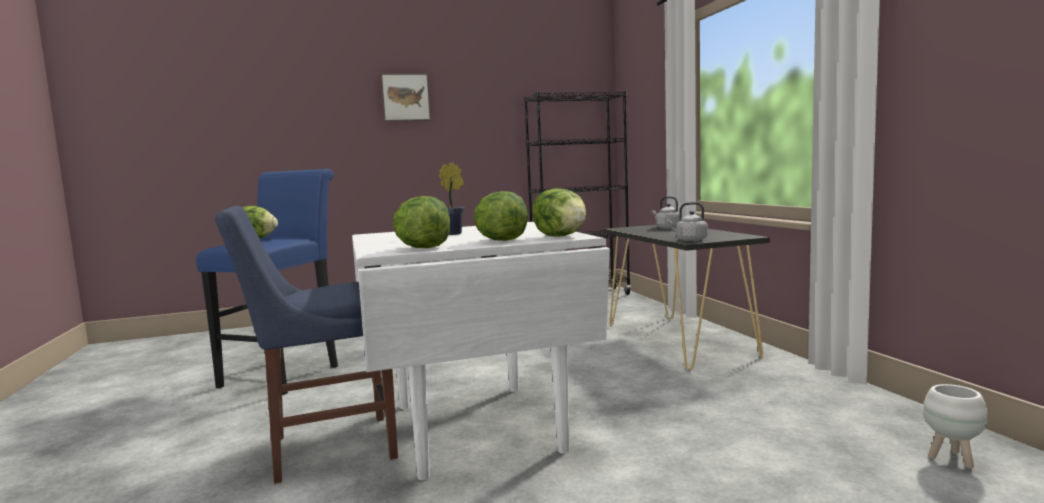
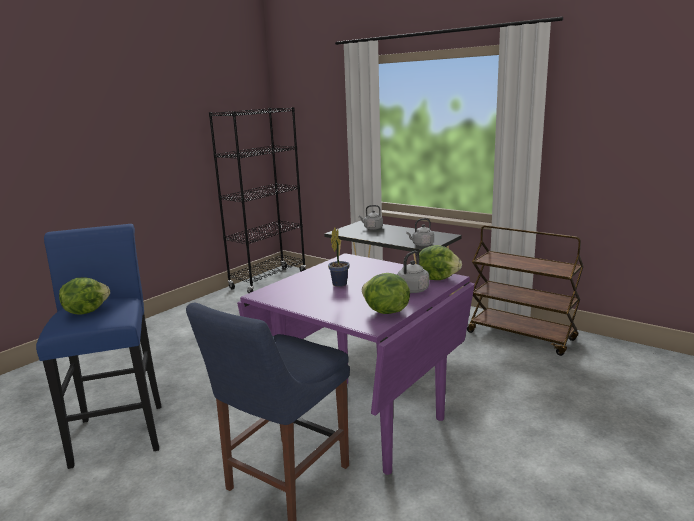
camera: 35 degrees left, 10 degrees up
white dining table [352,222,610,480] -> purple dining table [237,253,475,475]
picture [381,74,431,121] -> none
lettuce [474,191,528,241] -> grey kettle [397,251,429,293]
white planter [923,384,988,469] -> none
none -> brown cart [467,225,584,356]

